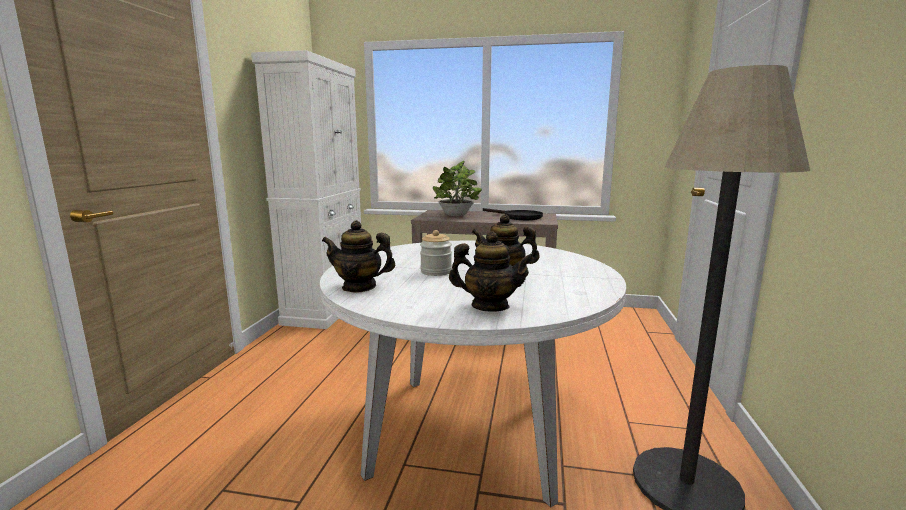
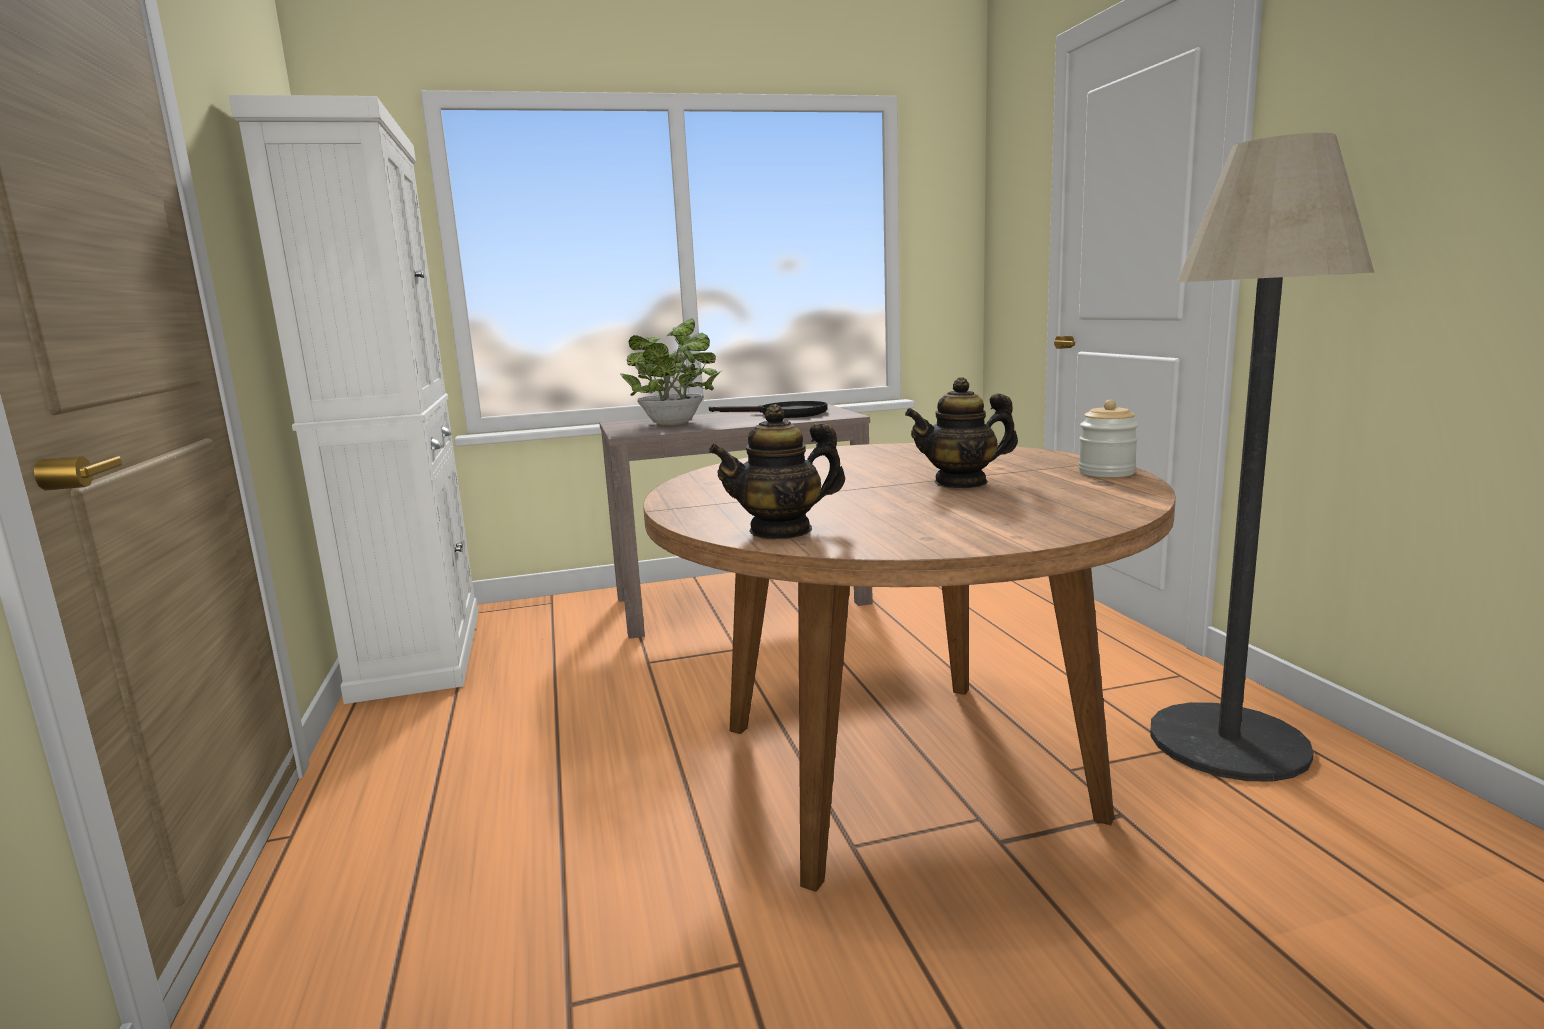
camera: 25 degrees left, 0 degrees up
white dining table [320,241,626,508] -> brown dining table [643,443,1176,892]
jar [420,230,452,276] -> jar moved to [1078,400,1138,477]
teapot [449,231,534,312] -> none

